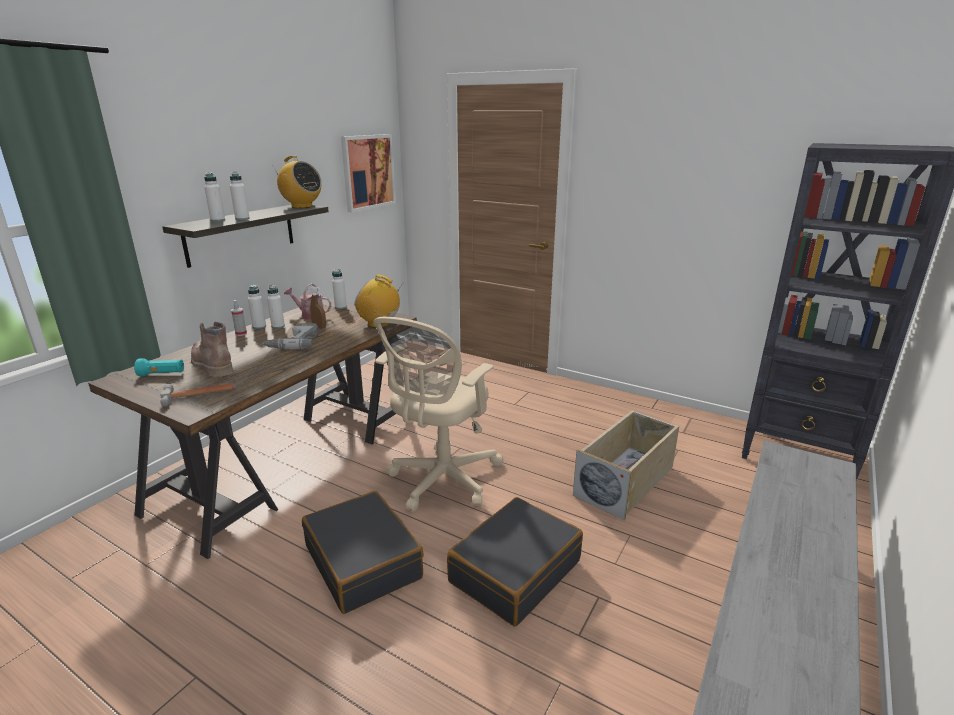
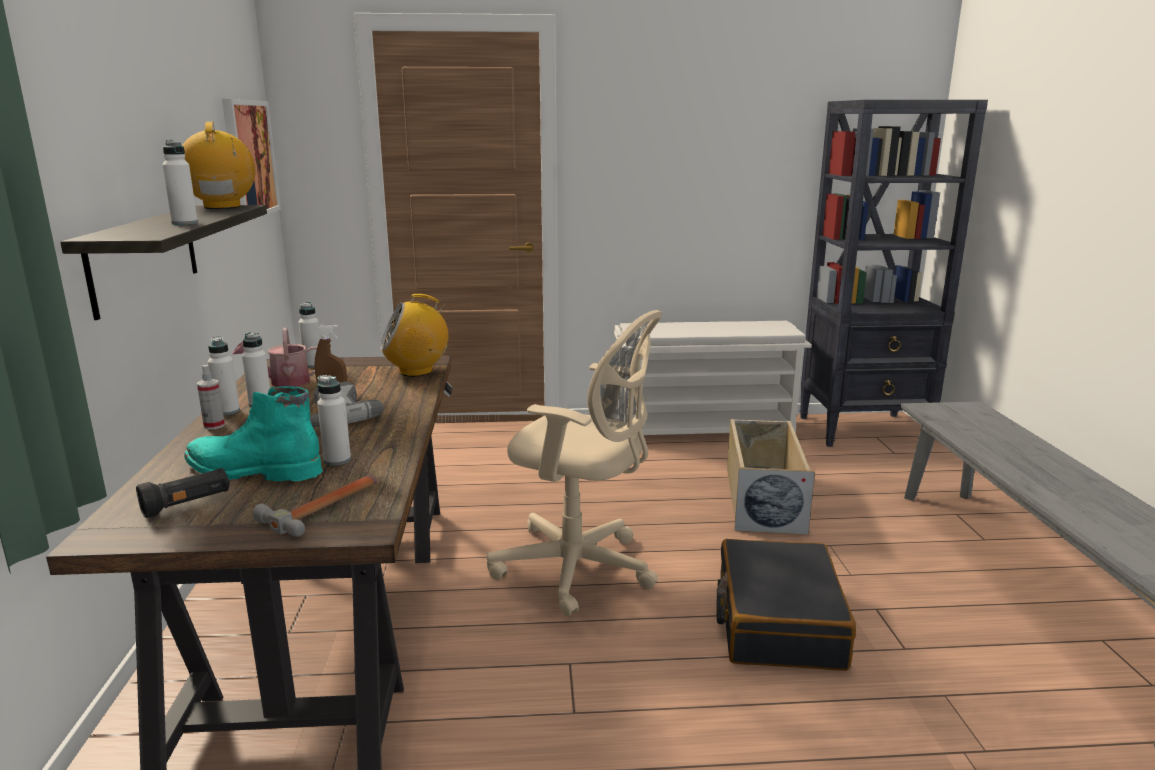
camera: 35 degrees left, 5 degrees down
turquoise flashlight [134,358,184,376] -> black flashlight [136,468,230,518]
brown boot [191,322,233,377] -> turquoise boot [184,386,323,481]
white bottle [204,172,225,222] -> white bottle moved to [317,375,351,466]
radio [272,156,322,208] -> radio turned 105 degrees counterclockwise [182,122,255,209]
black suitcase [302,491,424,614] -> none
beige office chair [373,317,503,512] -> beige office chair turned 60 degrees counterclockwise [486,310,663,616]
none -> white shoe rack [614,321,812,435]

